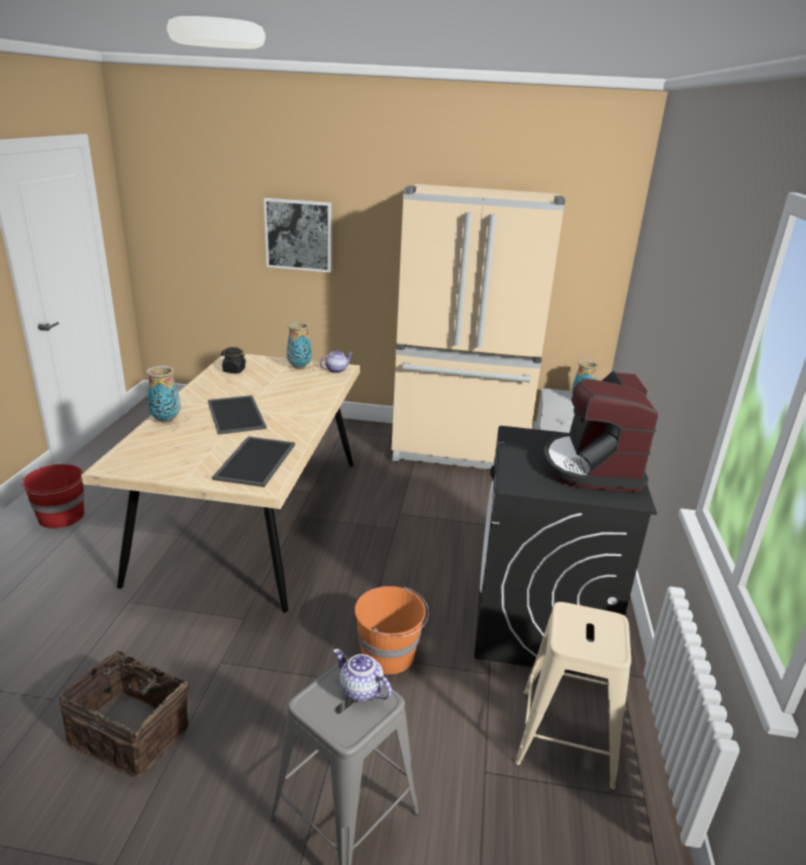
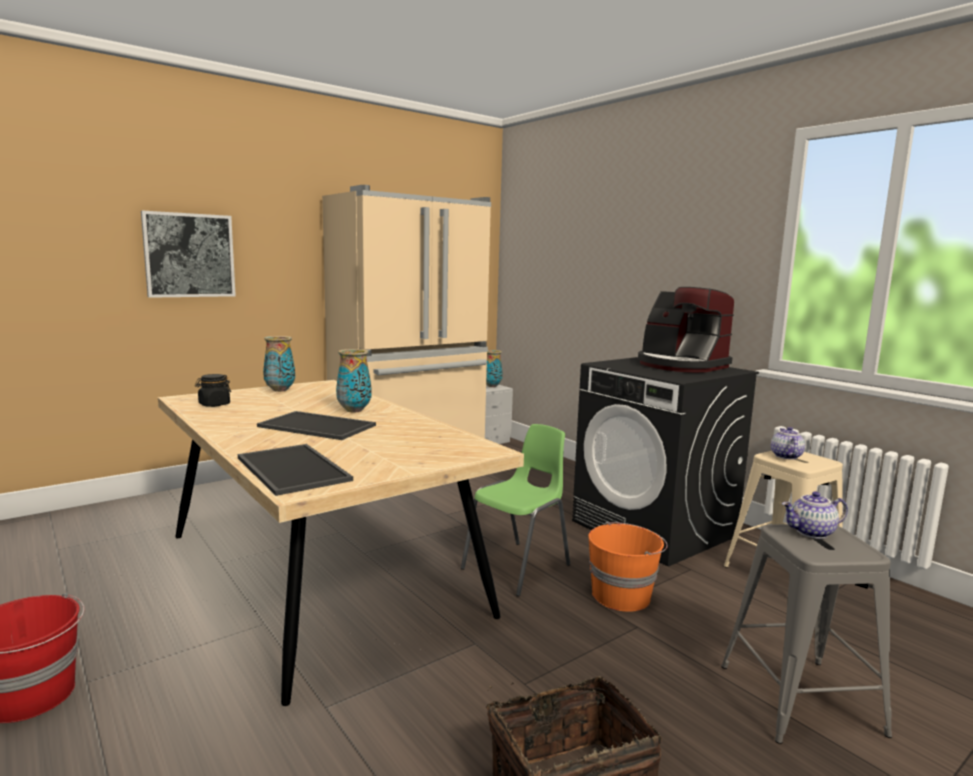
camera: 45 degrees left, 15 degrees down
vase [146,366,181,423] -> vase moved to [336,349,372,413]
tray [212,436,295,487] -> tray moved to [238,444,353,496]
teapot [320,350,352,373] -> teapot moved to [771,427,805,460]
none -> green chair [461,424,570,596]

